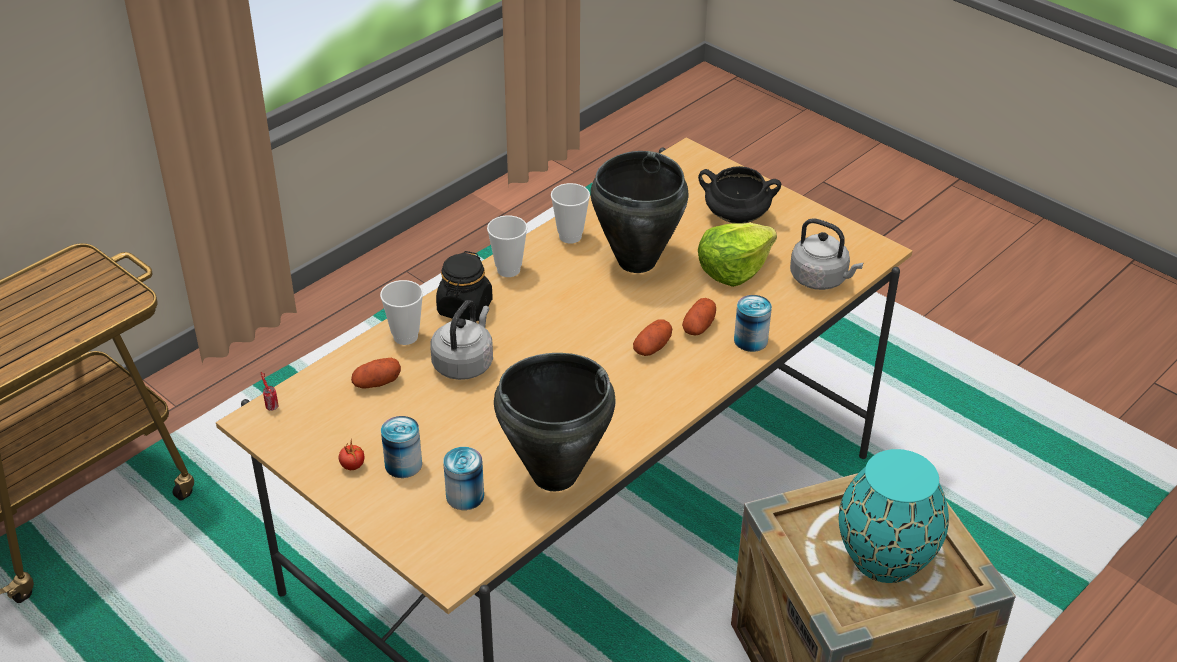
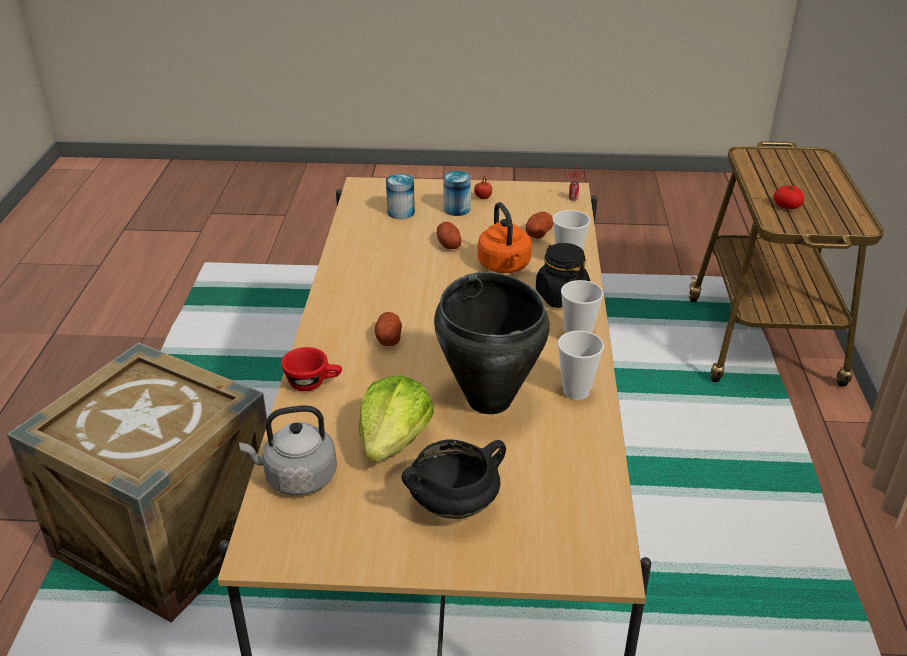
camera: 140 degrees right, 5 degrees down
grey kettle [430,300,493,380] -> orange kettle [478,202,532,273]
black cooking pot [494,353,616,491] -> none
potato [682,298,716,336] -> potato moved to [437,222,461,249]
can [734,295,772,352] -> red cup [281,347,342,391]
turquoise vase [839,449,949,583] -> none
none -> tomato [774,185,804,209]

